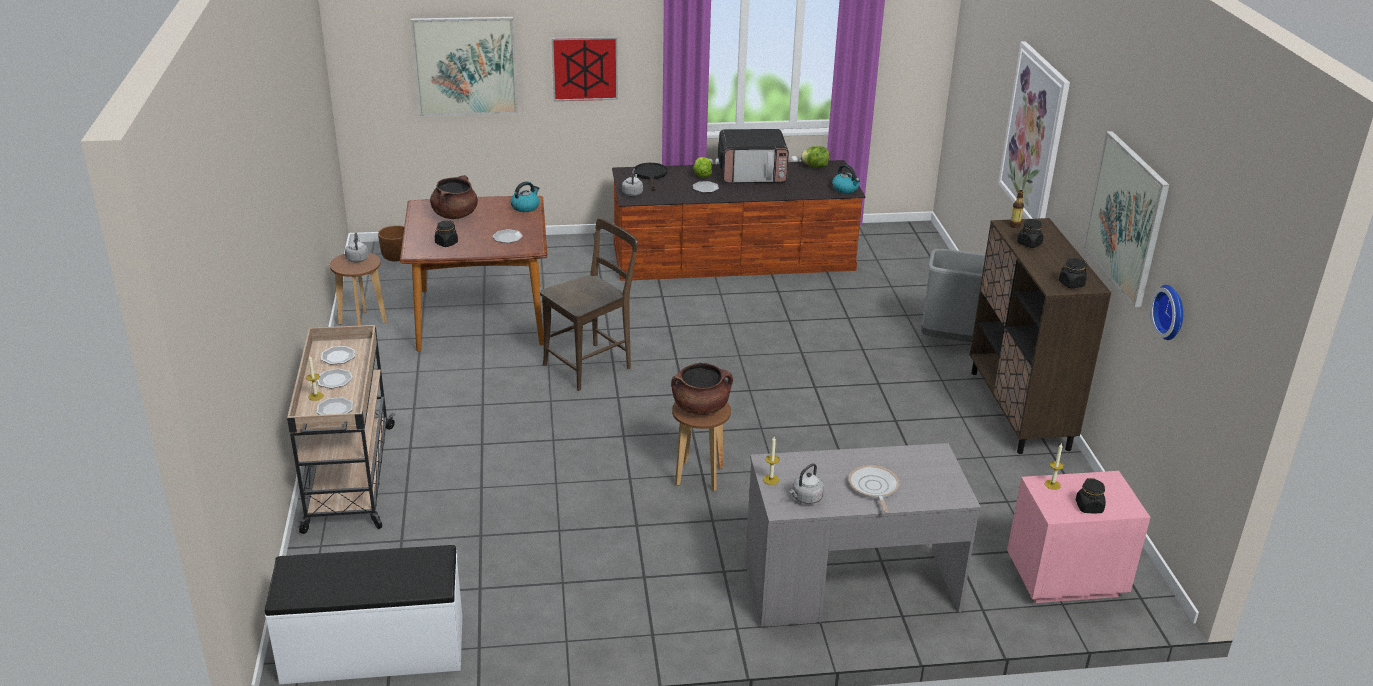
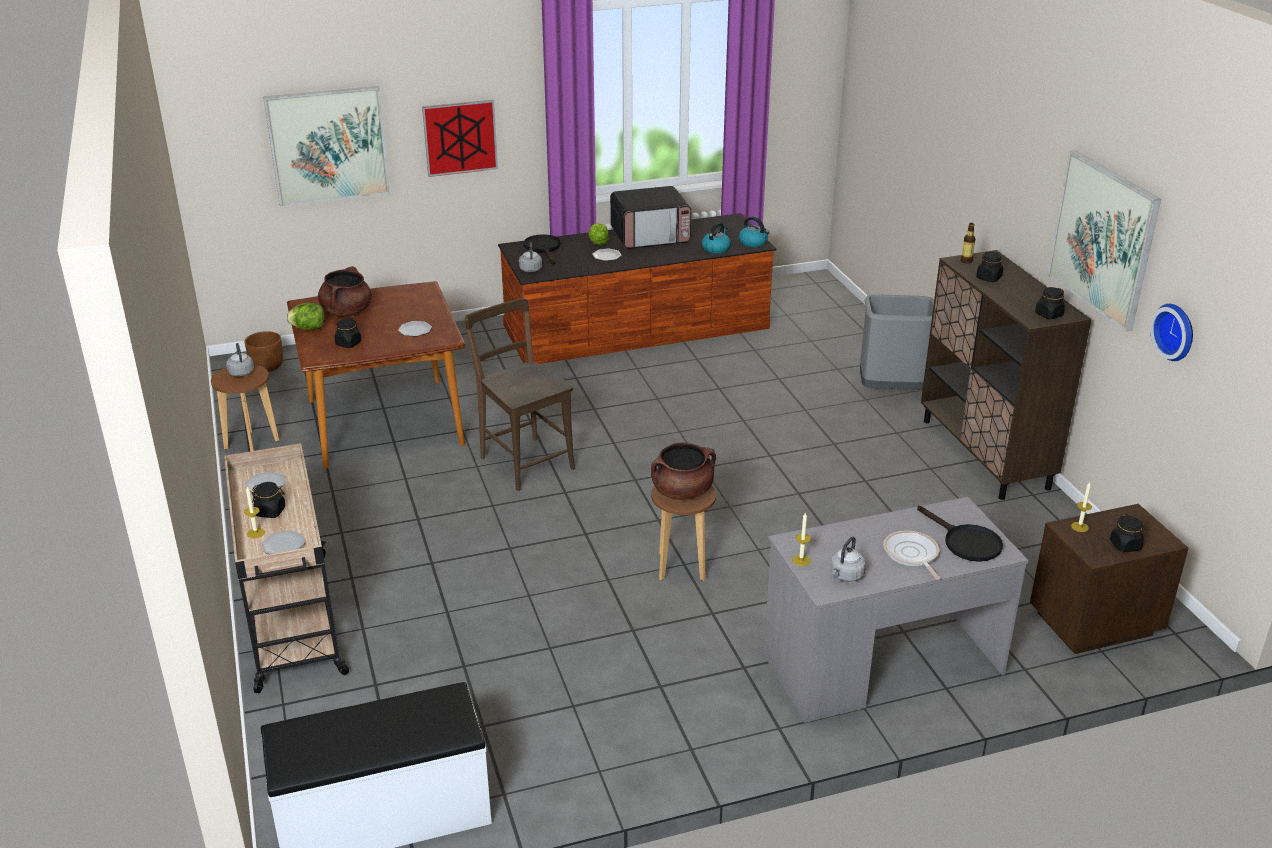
camera: 10 degrees left, 0 degrees up
plate [317,368,353,388] -> black jar [252,482,286,518]
kettle [511,181,540,212] -> kettle moved to [702,222,731,254]
brown chair [540,218,638,391] -> brown chair turned 75 degrees counterclockwise [465,298,575,491]
lettuce [800,146,829,168] -> lettuce moved to [286,303,325,330]
picture [998,41,1070,219] -> none
pink nightstand [1007,471,1151,603] -> brown nightstand [1030,504,1189,654]
none -> black frying pan [917,506,1003,562]

